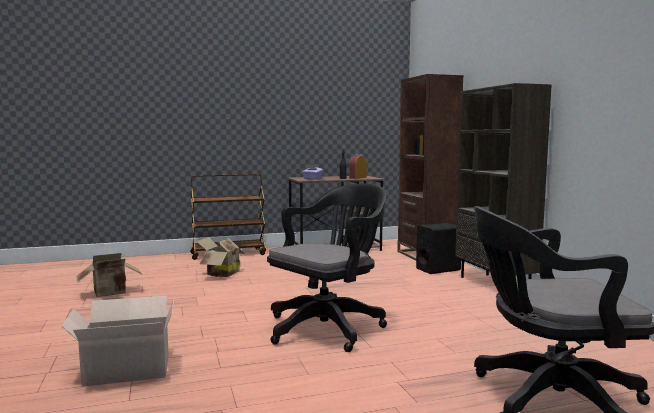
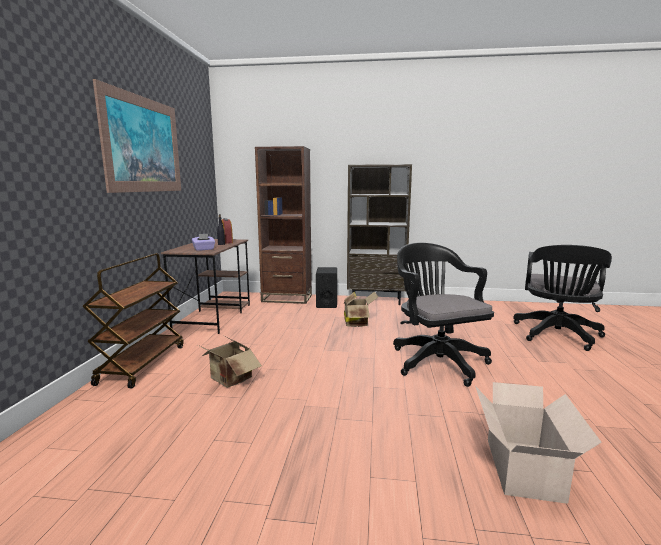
camera: 65 degrees left, 5 degrees up
cardboard box [76,253,141,297] -> cardboard box moved to [344,291,378,327]
none -> picture [93,79,181,193]

